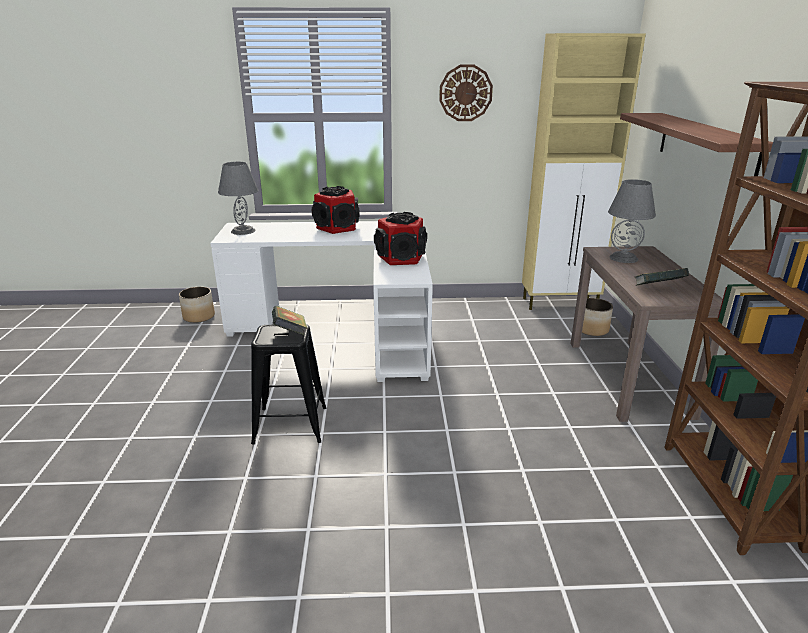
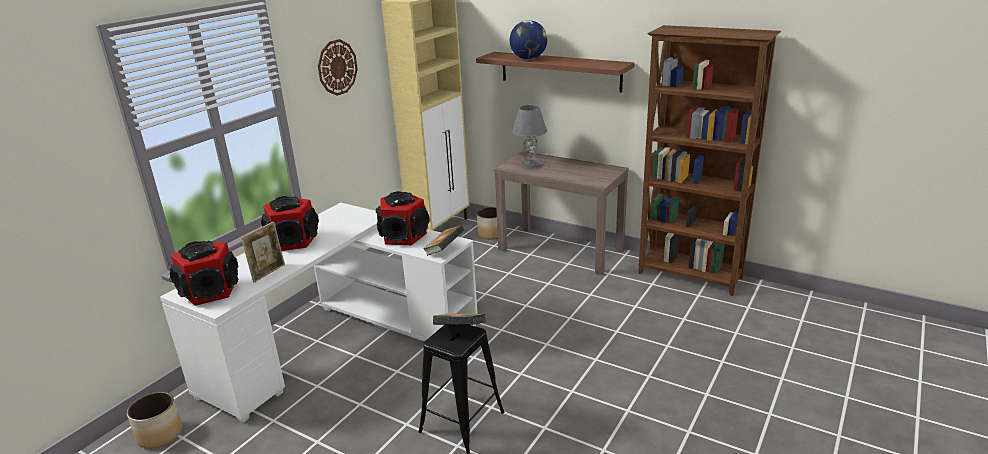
camera: 55 degrees left, 0 degrees up
grey table lamp [218,162,258,235] -> speaker [170,241,238,306]
book [635,268,689,286] -> book moved to [423,225,464,256]
none -> picture frame [241,222,285,283]
none -> globe [510,20,547,60]

